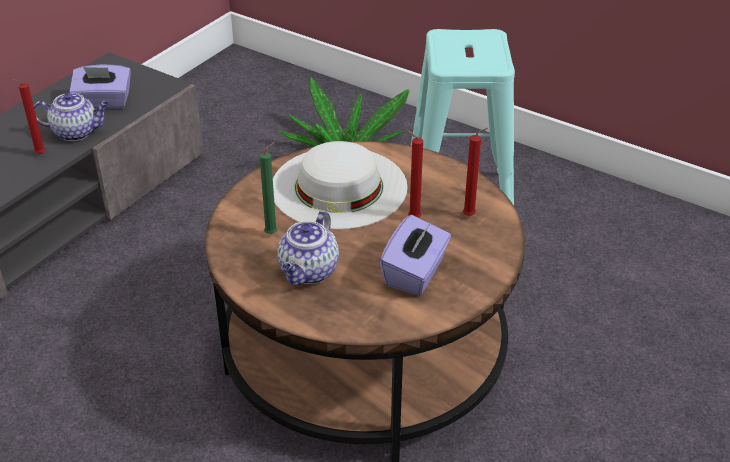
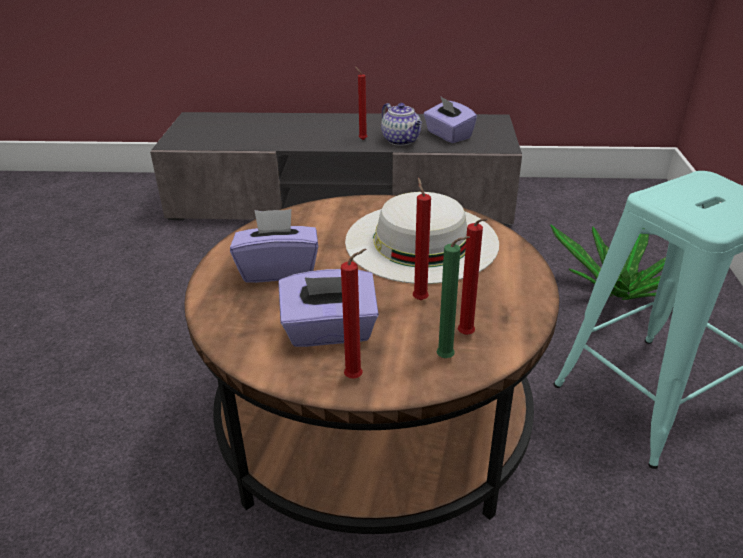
camera: 60 degrees right, 5 degrees down
green candle [259,142,278,234] -> green candle moved to [436,236,470,358]
teapot [277,210,339,285] -> purple tissue box [230,209,318,283]
none -> red candle [341,249,366,379]

